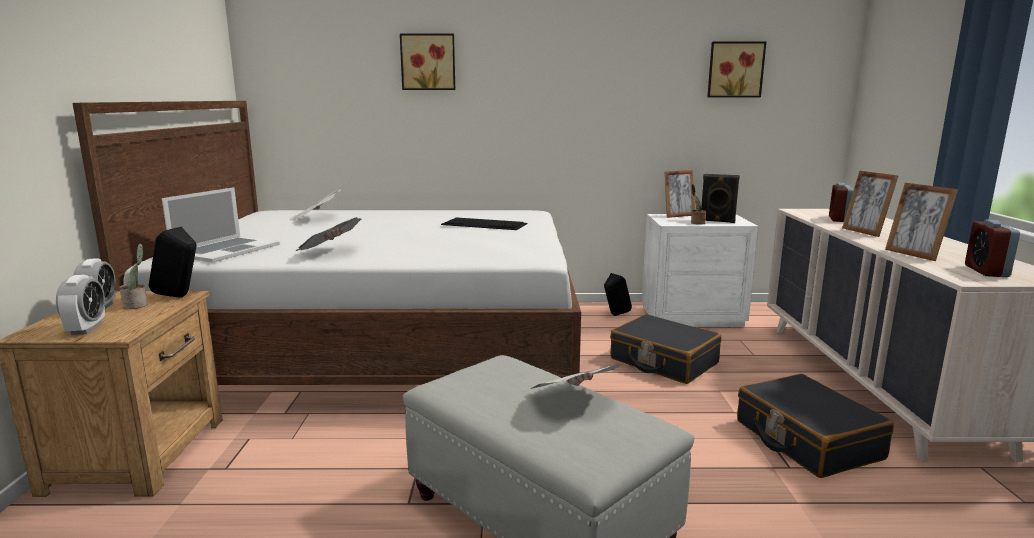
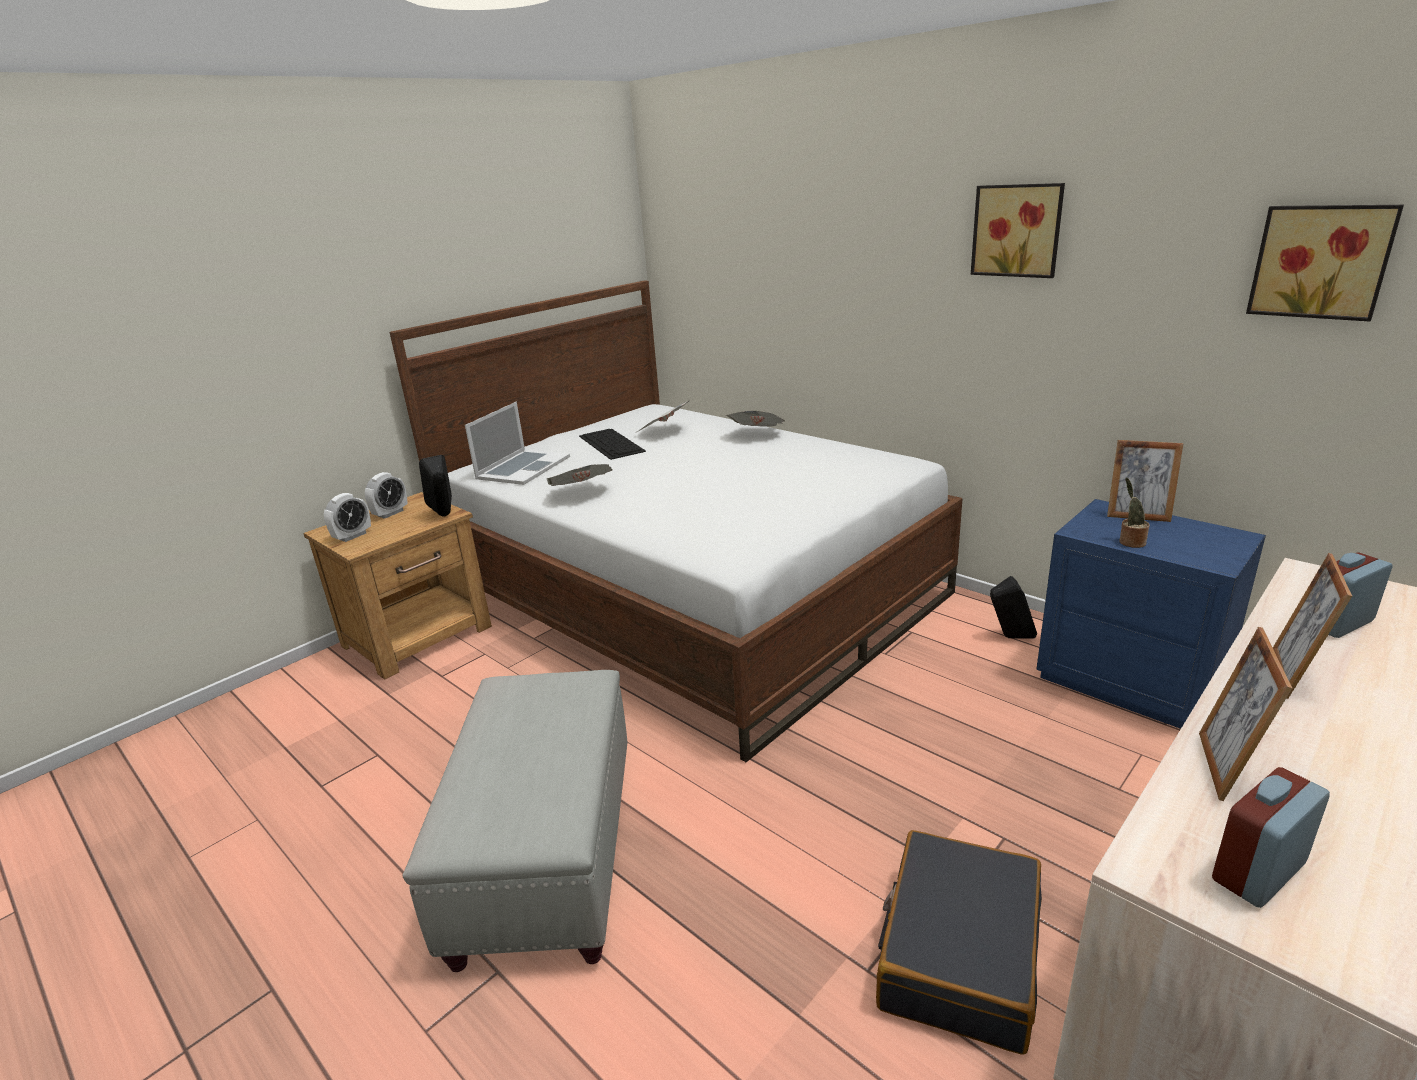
camera: 45 degrees right, 10 degrees up
potted plant [120,244,148,309] -> none
laptop [162,187,280,263] -> laptop turned 45 degrees counterclockwise [465,402,570,485]
picture [400,34,455,90] -> picture moved to [971,183,1065,278]
keyboard [441,217,527,230] -> keyboard moved to [579,429,646,460]
newspaper [531,364,622,389] -> newspaper moved to [726,411,785,427]
black suitcase [610,314,721,384] -> none
white nightstand [642,214,759,327] -> blue nightstand [1036,499,1266,729]
black speaker [701,174,740,223] -> none

